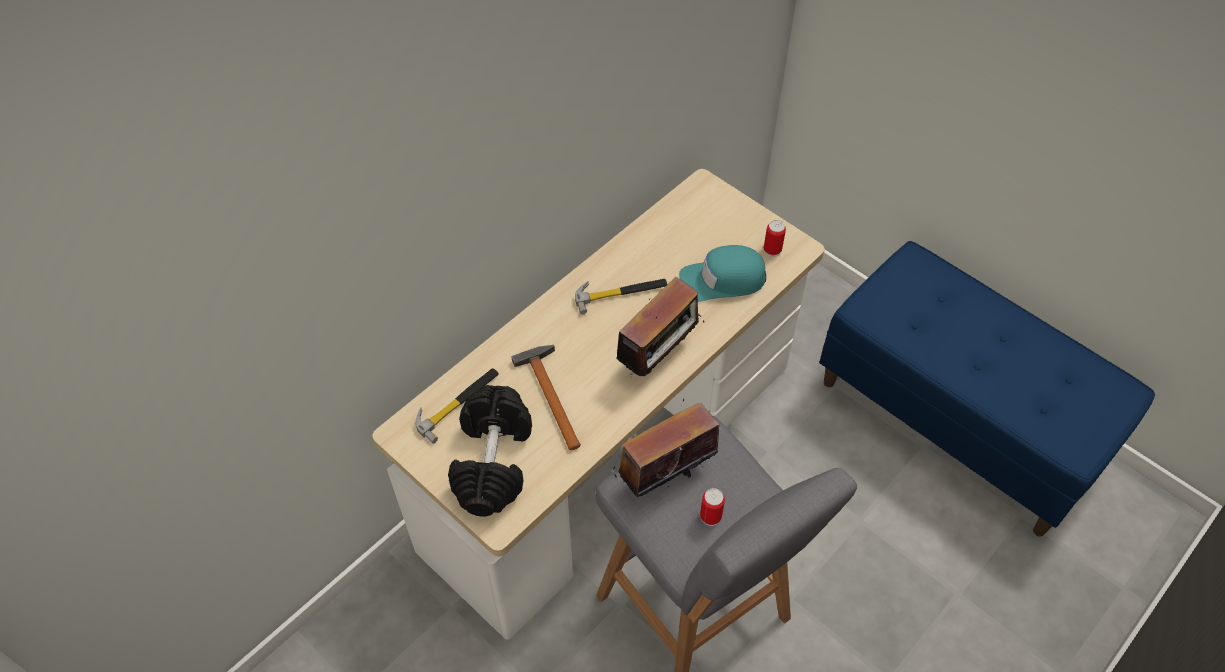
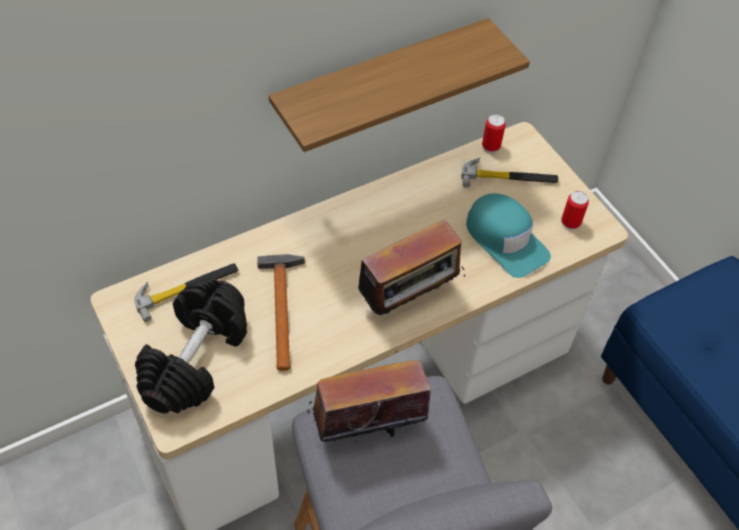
camera: 15 degrees right, 0 degrees up
hammer [575,279,667,315] -> hammer moved to [462,158,559,188]
turquoise cap [679,245,766,302] -> turquoise cap turned 135 degrees counterclockwise [466,193,551,278]
can [700,488,725,526] -> can moved to [482,114,506,153]
none -> shelf [269,18,530,152]

